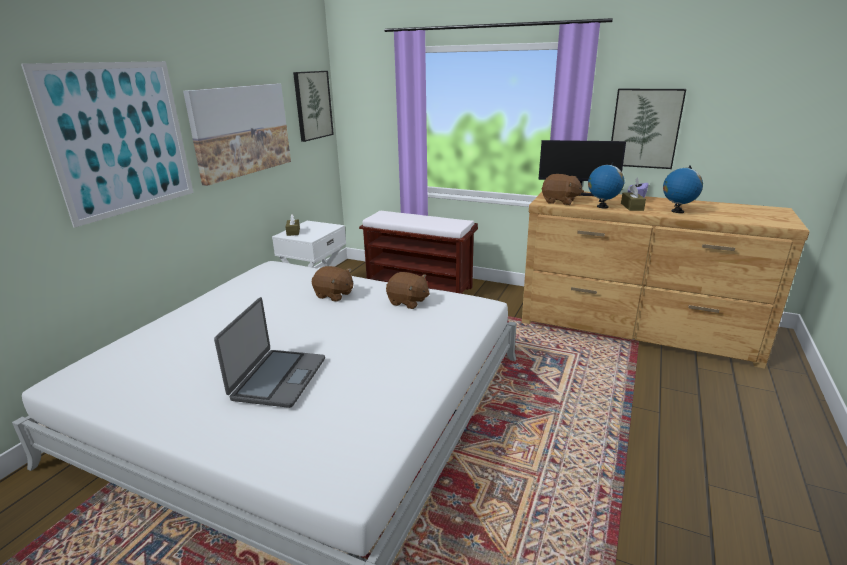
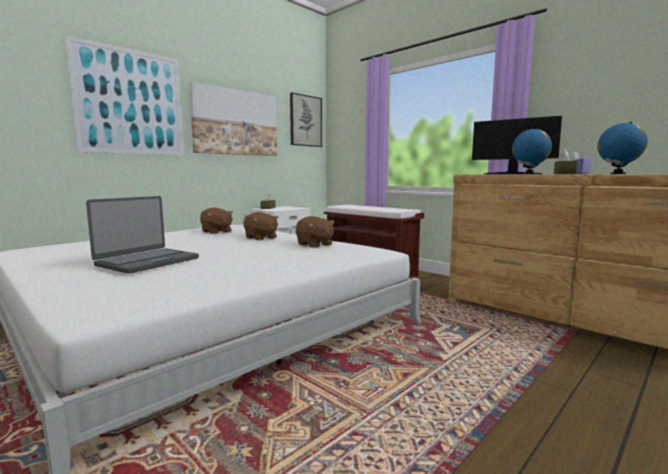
camera: 20 degrees right, 15 degrees down
brown plush toy [542,174,584,205] -> brown plush toy moved to [200,207,233,234]
picture [611,89,686,169] -> none

